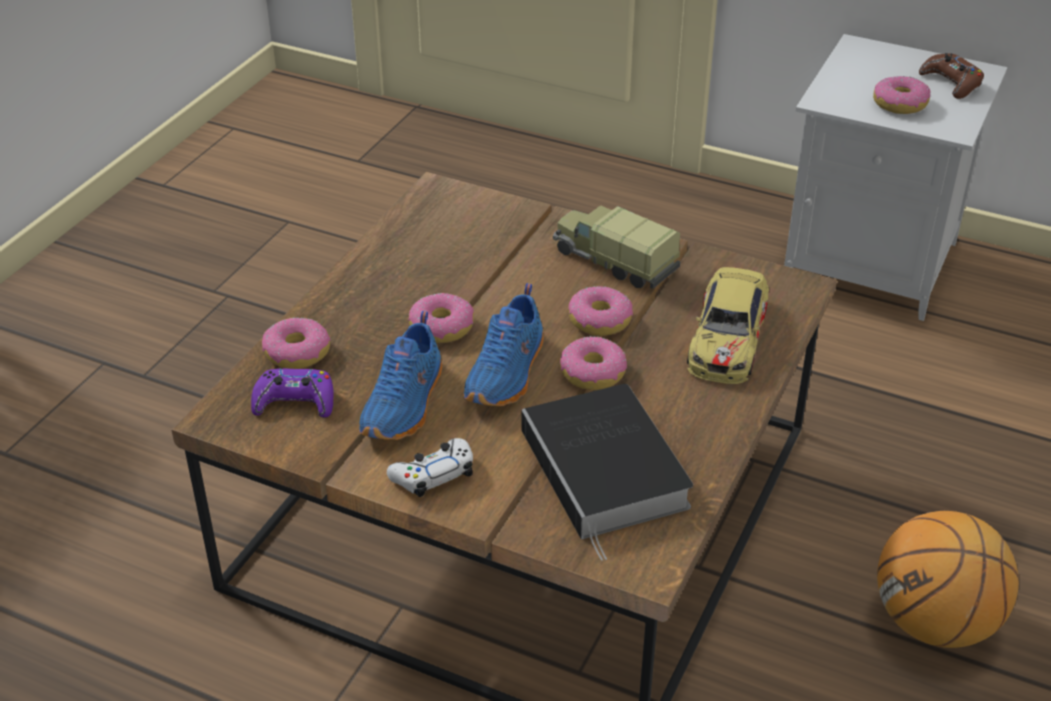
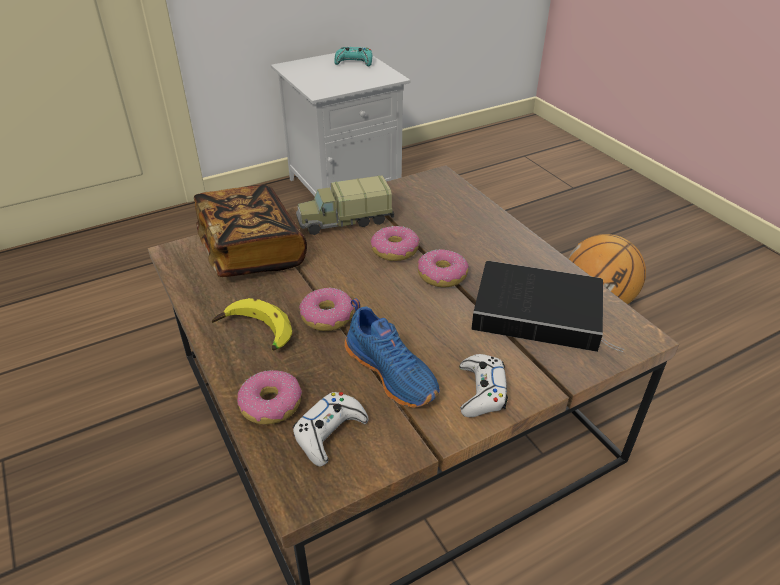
camera: 55 degrees left, 0 degrees up
purple game controller [251,368,334,418] -> white game controller [293,392,369,466]
blue shoe [463,283,544,406] -> none
toy car [687,267,769,384] -> none
donut [873,76,931,114] -> none
brown game controller [919,53,984,99] -> turquoise game controller [335,47,372,66]
none -> book [194,185,307,277]
none -> banana [212,298,292,351]

